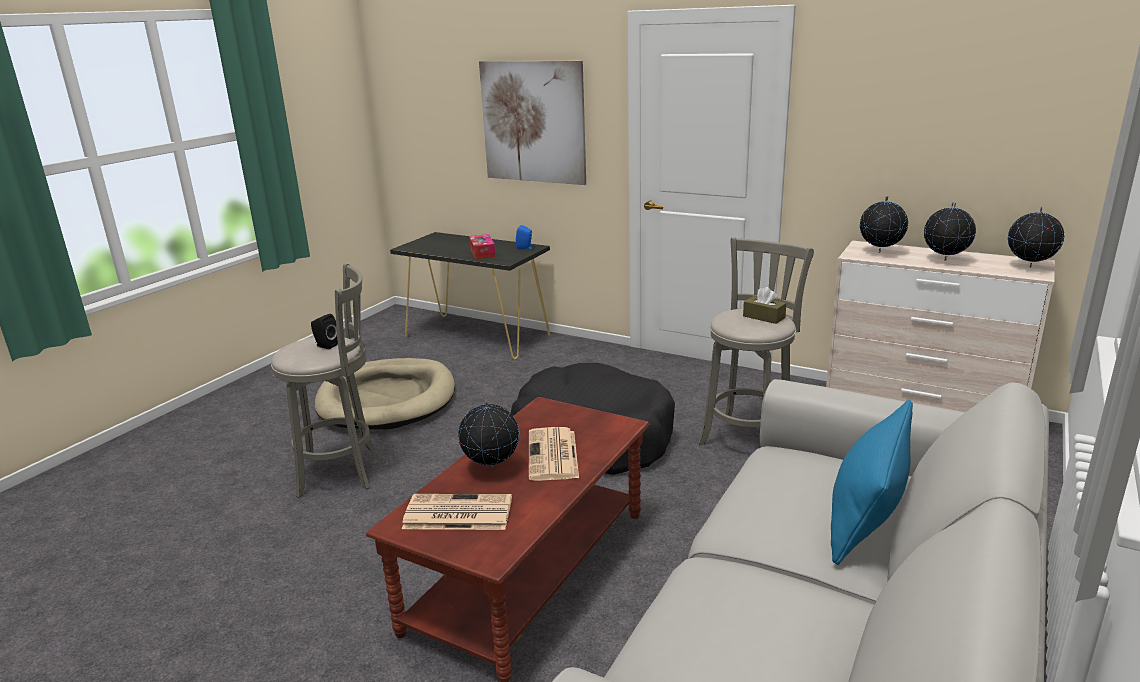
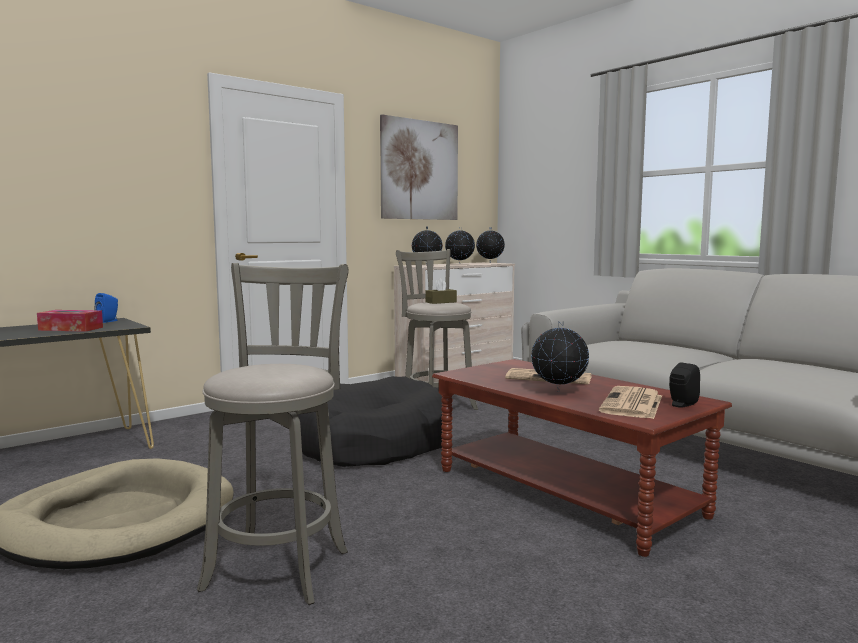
camera: 70 degrees left, 15 degrees down
black speaker [311,314,338,349] -> black speaker moved to [669,362,700,408]
picture [479,61,586,185] -> picture moved to [380,114,458,220]
blue pillow [831,400,913,565] -> none

